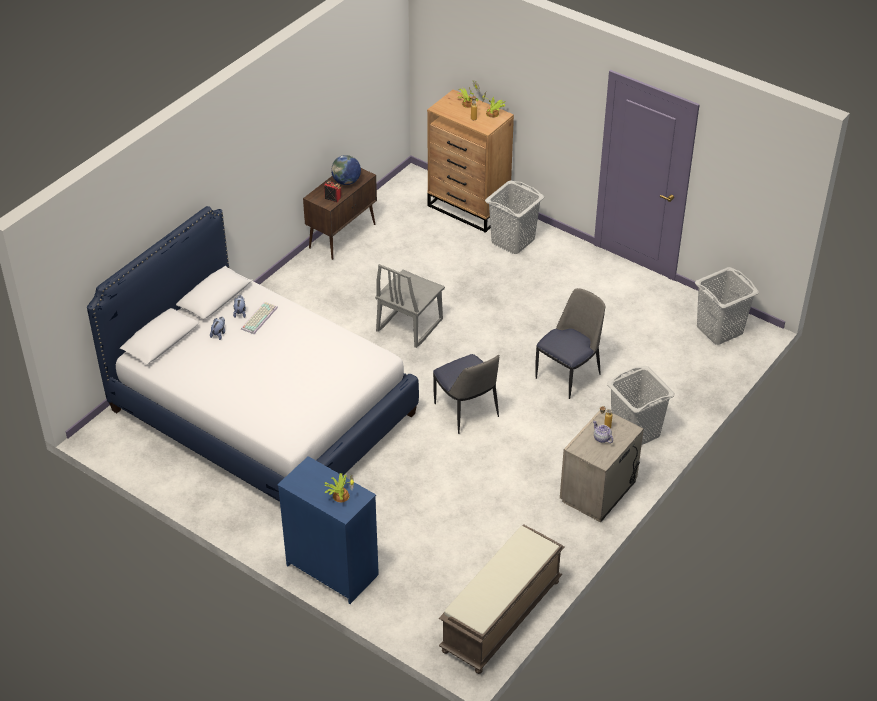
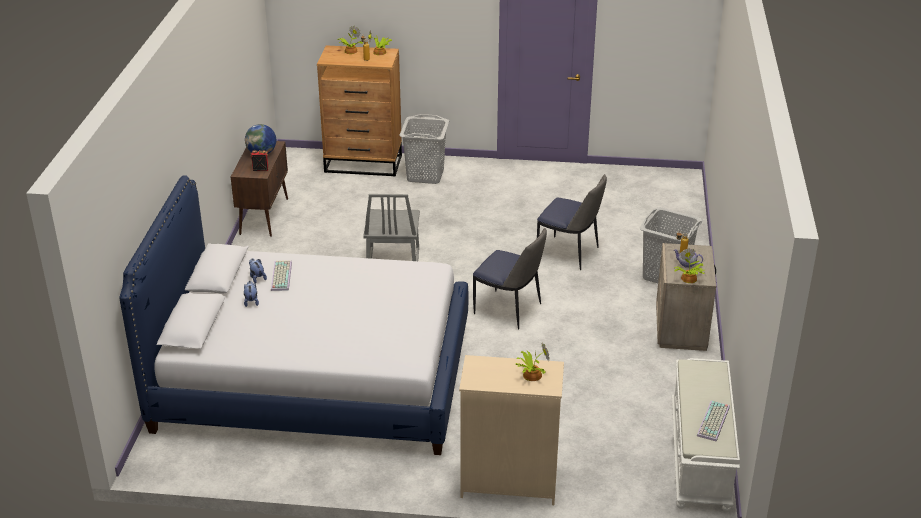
camera: 30 degrees left, 10 degrees down
blue dresser [277,456,379,604] -> beige dresser [459,355,564,505]
brown bench [439,525,564,674] -> white bench [672,358,740,512]
chair [535,288,605,399] -> chair turned 105 degrees clockwise [537,174,607,270]
grey laundry basket [695,267,759,345] -> none
none -> potted plant [674,248,704,283]
none -> keyboard [697,401,730,442]

